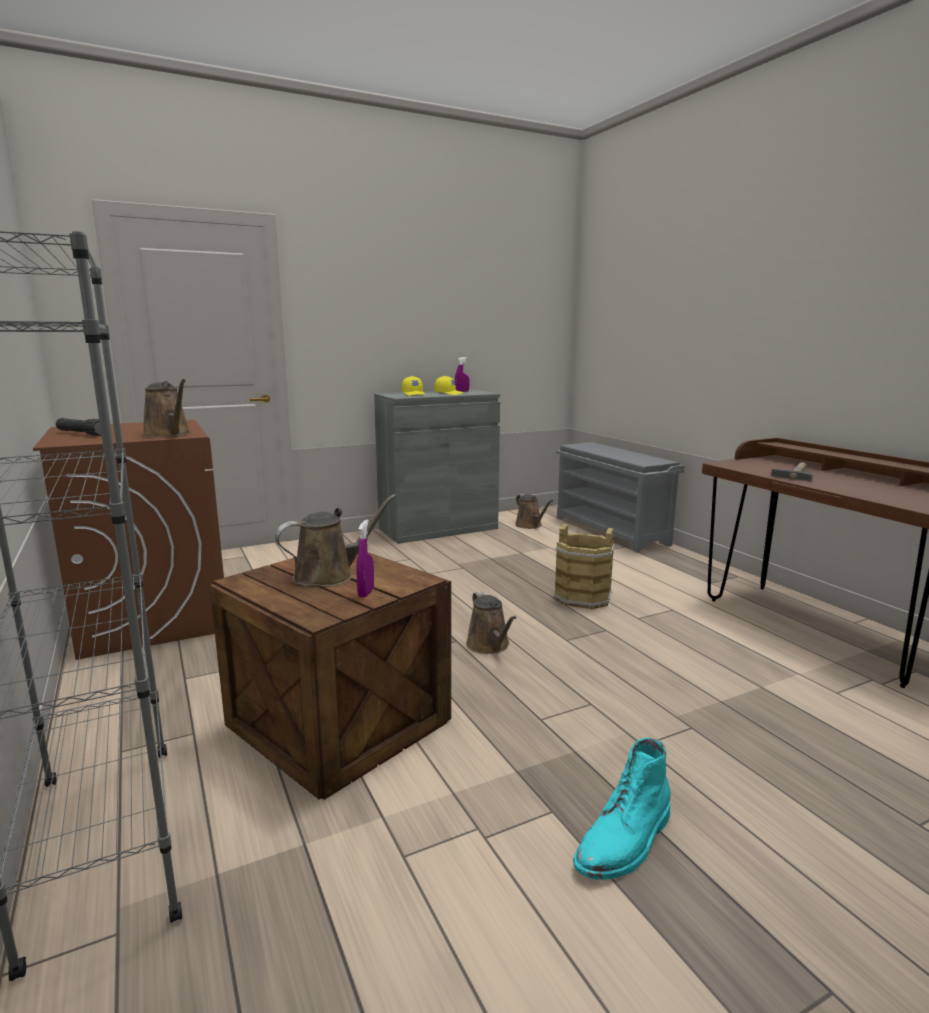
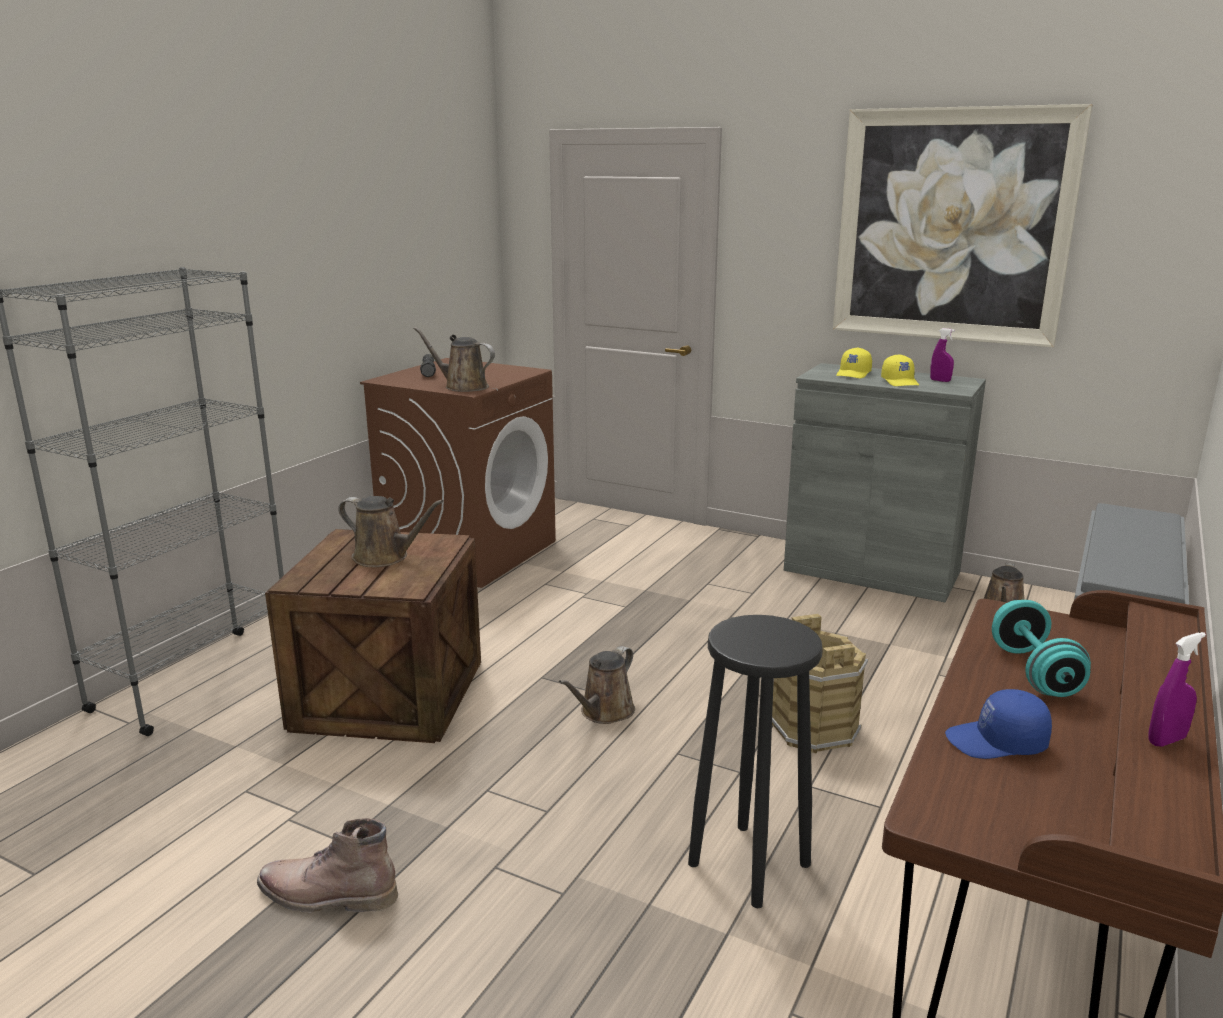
camera: 55 degrees right, 5 degrees up
brown watering can [142,379,190,438] -> brown watering can turned 105 degrees clockwise [413,327,495,392]
purple spray bottle [356,520,374,598] -> purple spray bottle moved to [1148,632,1206,747]
turquoise boot [573,738,671,880] -> brown boot [257,818,398,913]
hammer [771,462,813,481] -> turquoise dumbbell [992,600,1091,697]
none -> black stool [688,615,823,908]
none -> picture [833,104,1092,348]
none -> blue cap [945,689,1052,759]

